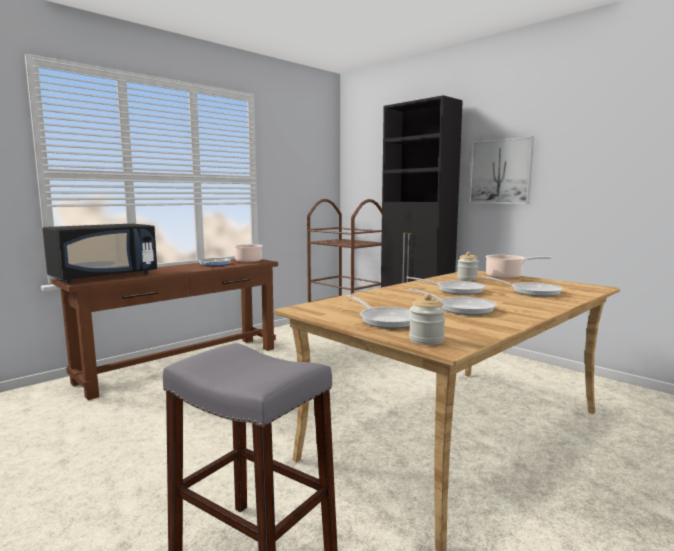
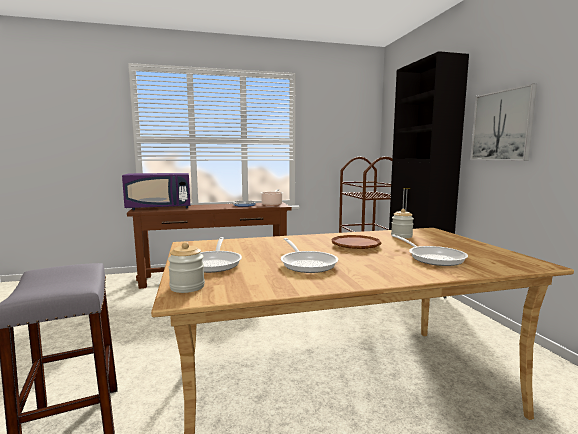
camera: 30 degrees right, 0 degrees up
black microwave [43,224,157,283] -> purple microwave [122,173,191,210]
frying pan [406,277,486,295] -> brown plate [332,235,382,249]
cooking pot [485,255,551,279] -> none

